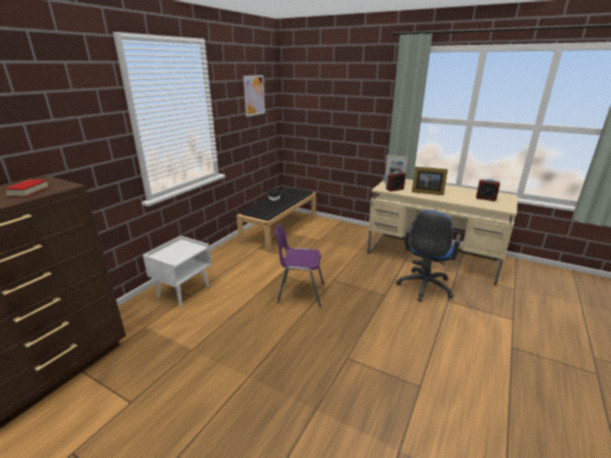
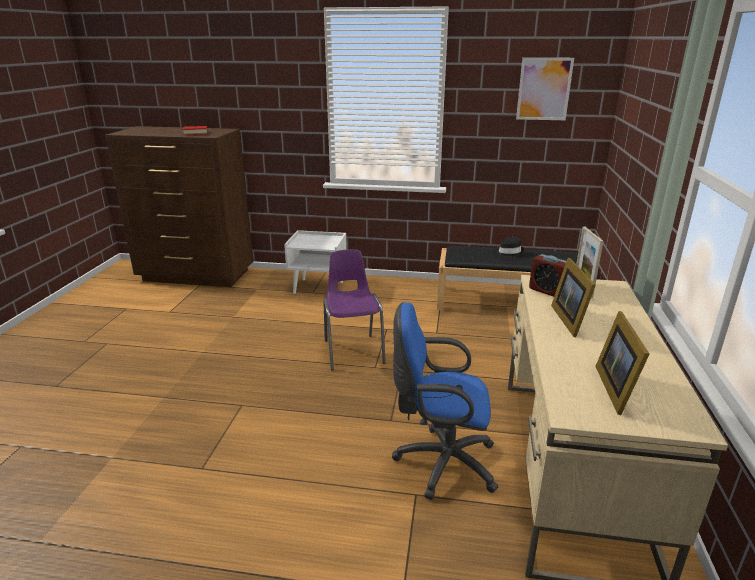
camera: 70 degrees right, 0 degrees up
alarm clock [476,179,500,201] -> picture frame [595,311,649,415]

